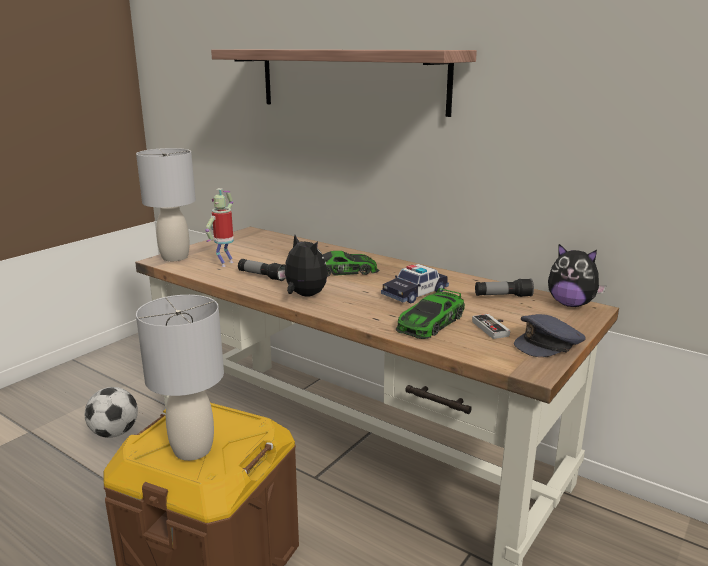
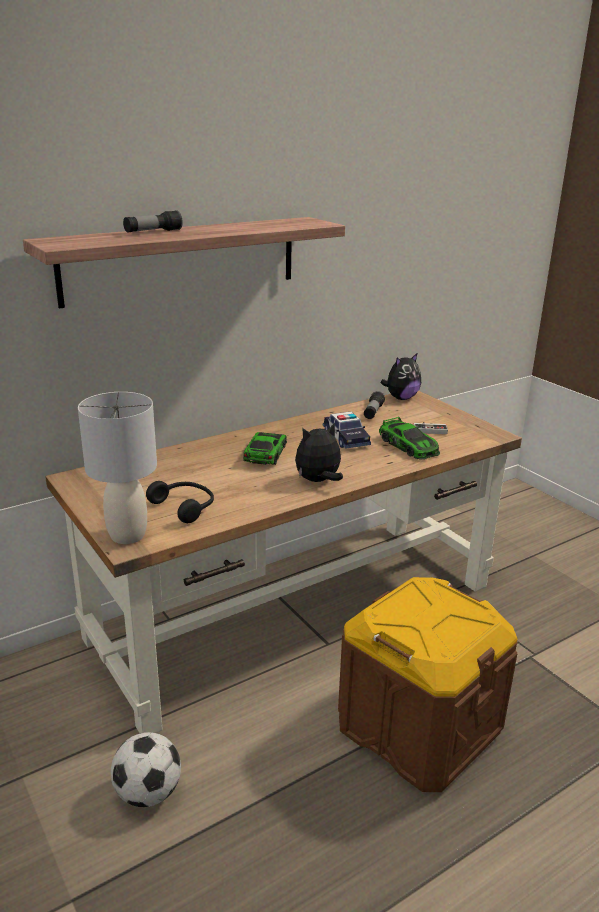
camera: 70 degrees left, 5 degrees up
grey table lamp [136,295,224,461] -> none
toy robot [205,188,234,267] -> black headphones [146,481,214,523]
flashlight [238,259,285,281] -> flashlight moved to [123,210,183,232]
grey cap [514,314,586,357] -> none

